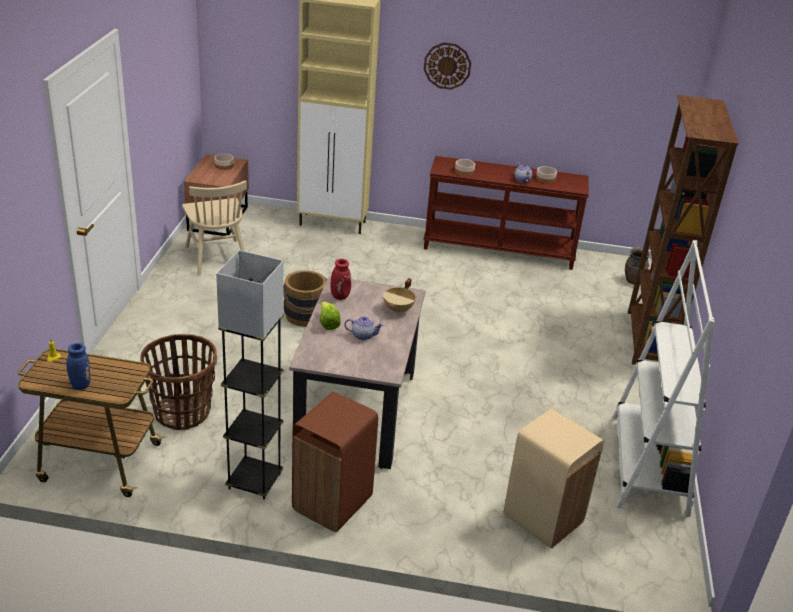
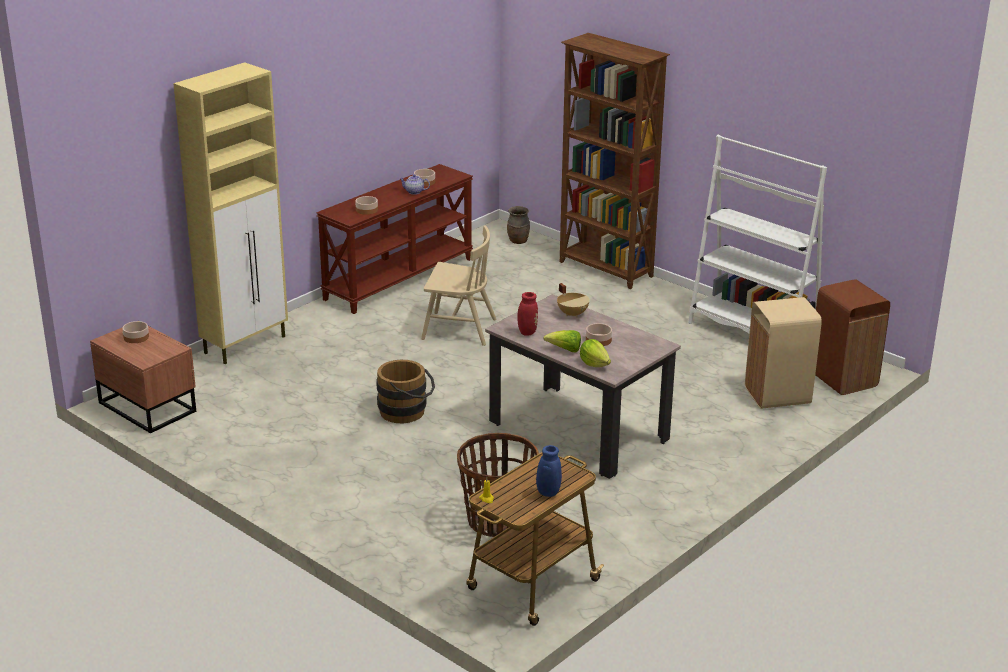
camera: 55 degrees left, 5 degrees down
beige chair [182,180,247,275] -> beige chair moved to [421,226,497,346]
grey floor lamp [216,250,284,500] -> none
brown trash can [292,392,378,532] -> brown trash can moved to [815,279,890,395]
teapot [344,316,384,340] -> bowl [586,323,612,346]
wall clock [424,42,471,90] -> none
none -> lettuce [580,339,611,367]

